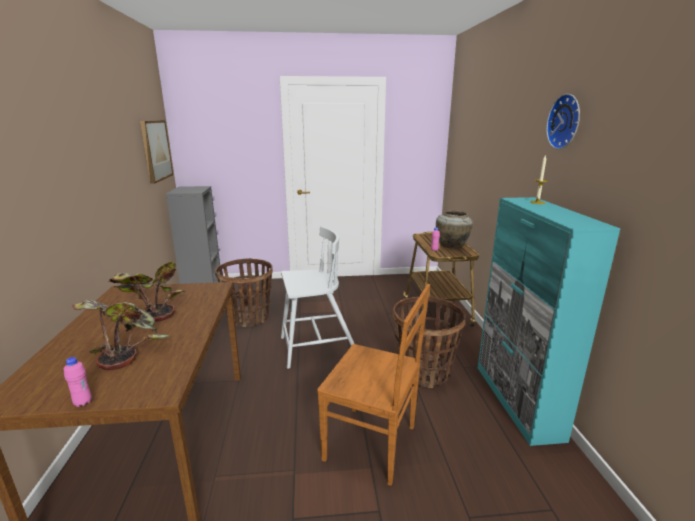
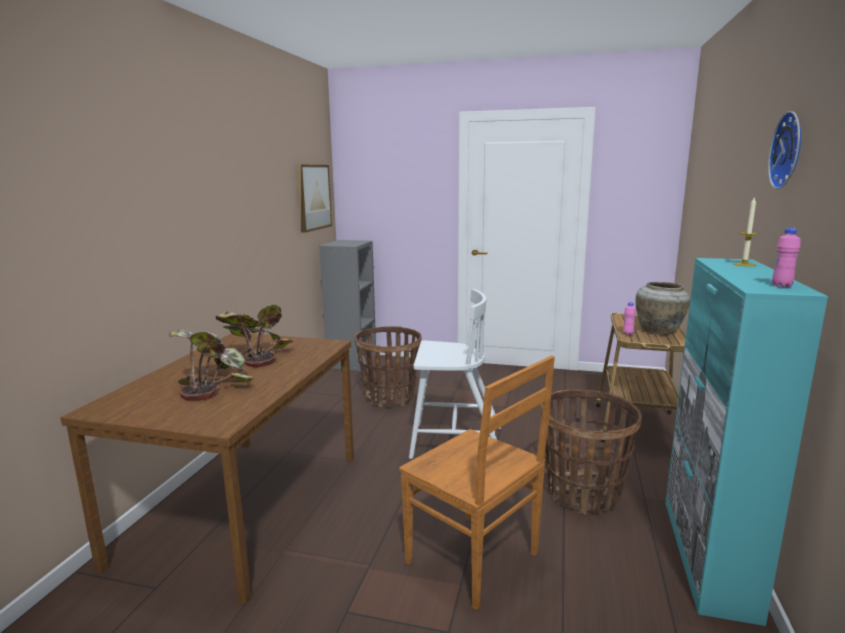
camera: 20 degrees right, 5 degrees down
pink bottle [64,357,92,407] -> pink bottle moved to [772,228,800,287]

